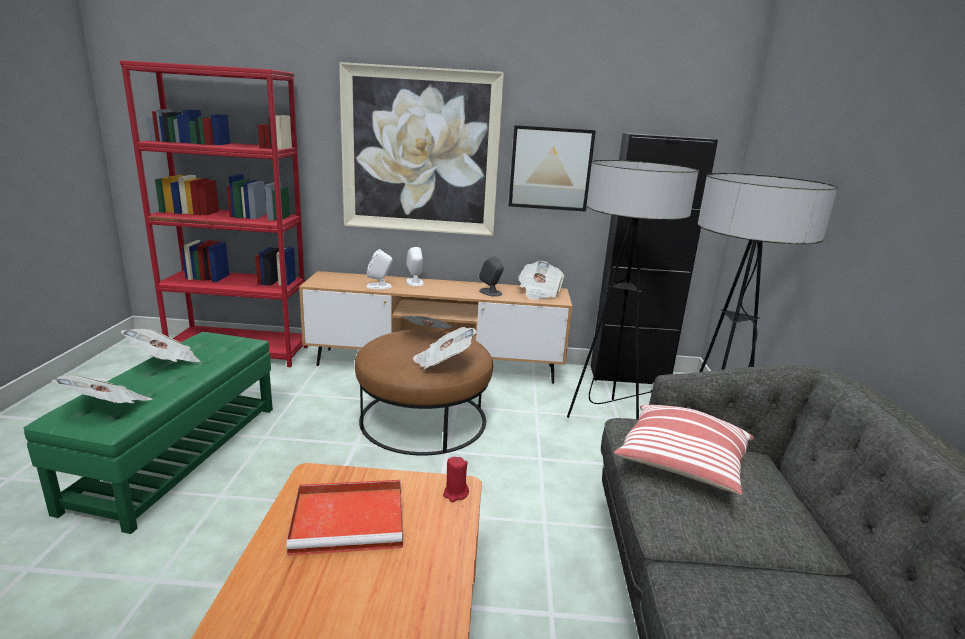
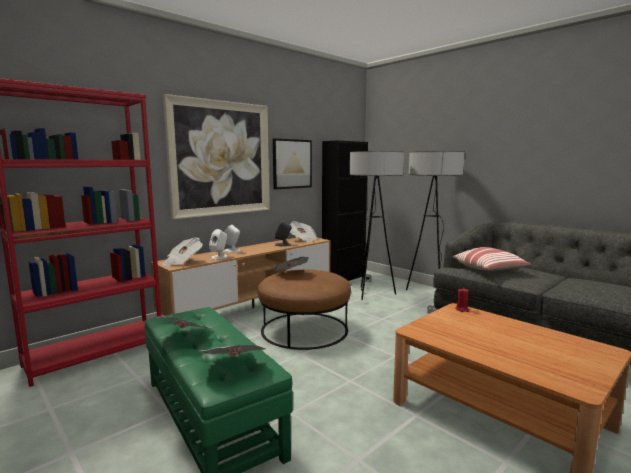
camera: 45 degrees left, 10 degrees down
red tray [286,480,403,556] -> none
newspaper [413,327,477,369] -> newspaper moved to [162,238,203,266]

